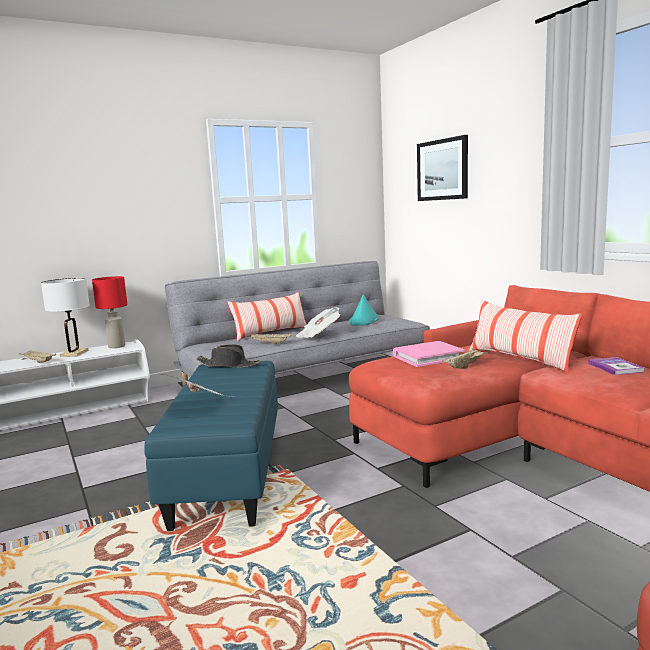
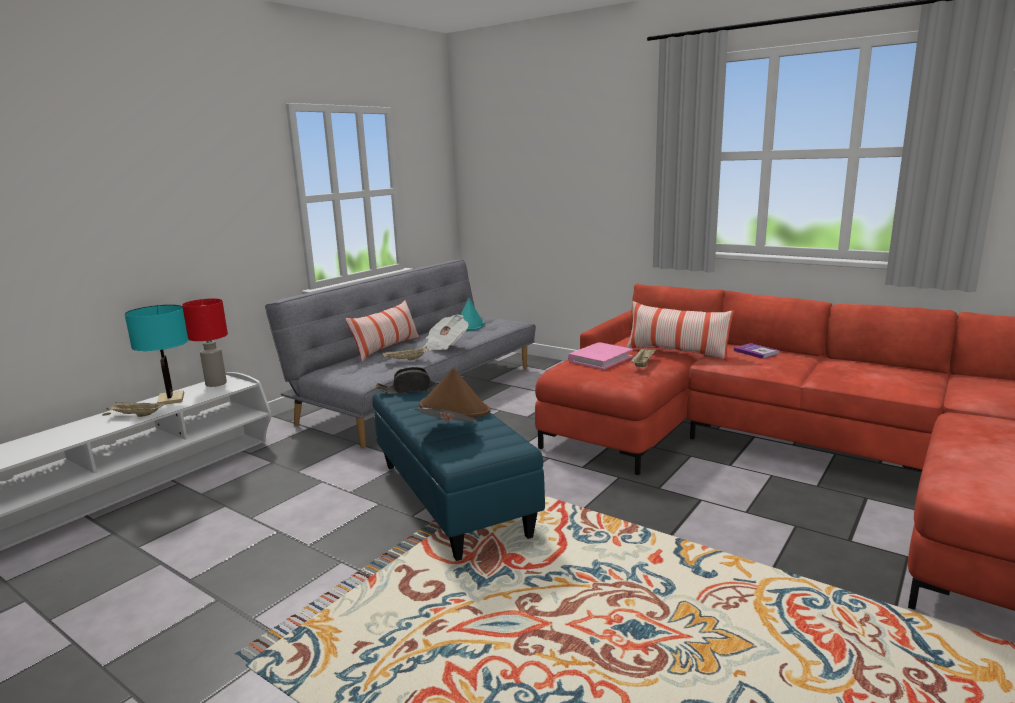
camera: 25 degrees left, 5 degrees up
white table lamp [41,278,90,357] -> turquoise table lamp [125,305,188,405]
picture [417,135,468,201] -> none
none -> brown hat [420,368,490,418]

